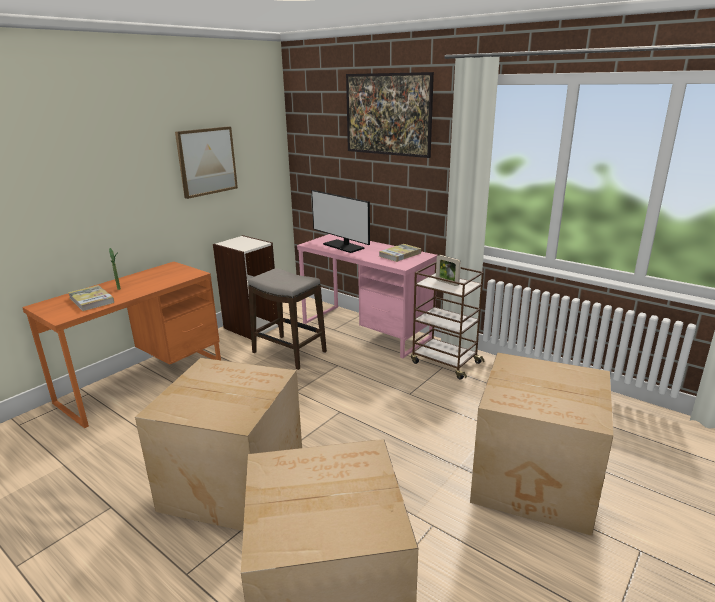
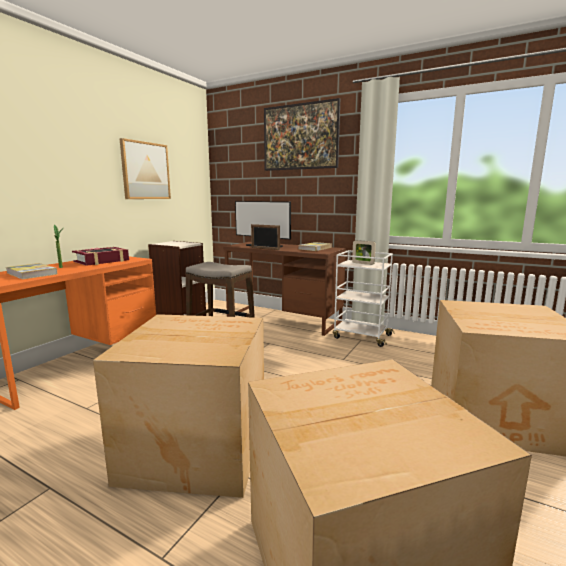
camera: 10 degrees left, 10 degrees down
pink desk [297,234,438,358] -> brown desk [223,242,346,336]
brown cart [411,262,484,380] -> white cart [333,250,394,347]
none -> book [72,247,129,266]
none -> picture frame [251,224,280,250]

